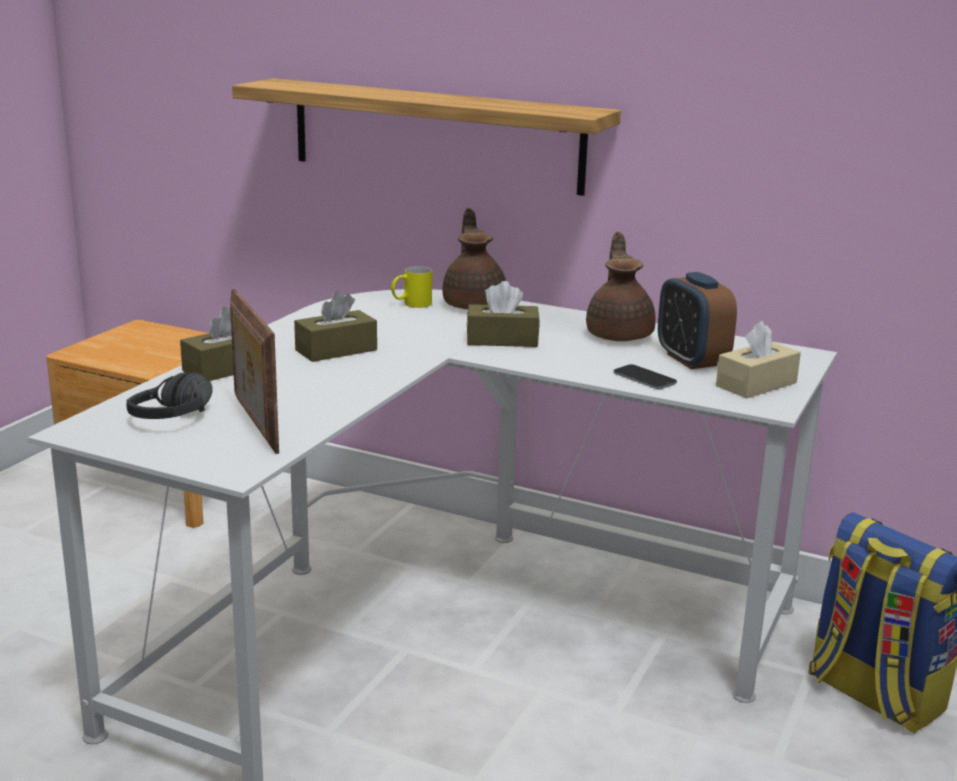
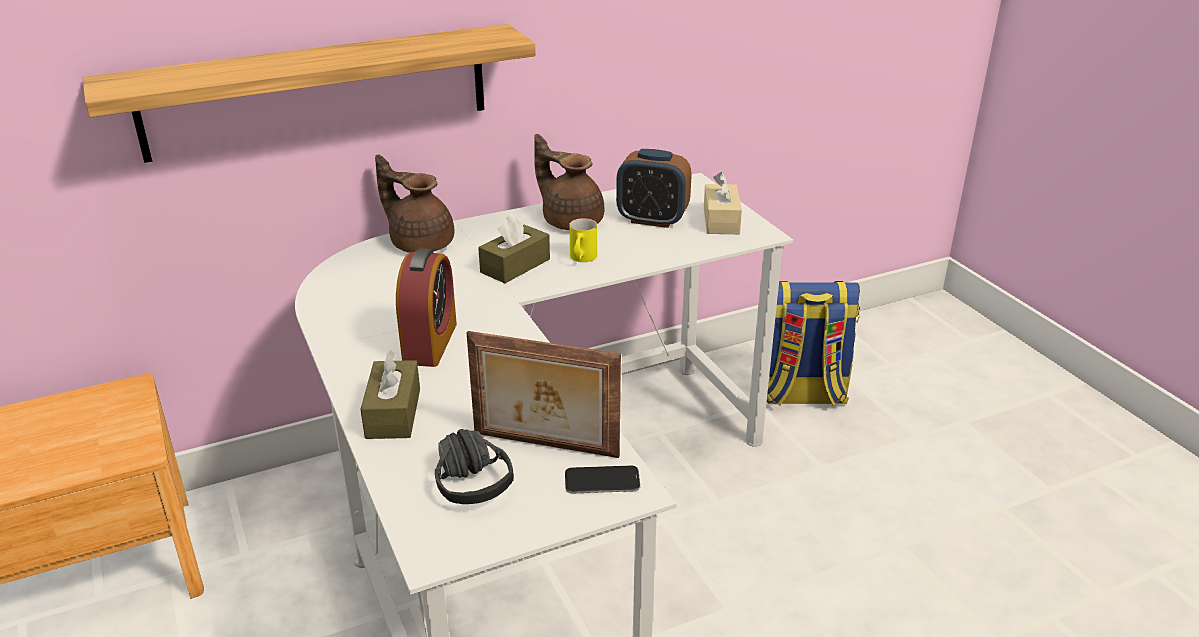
camera: 50 degrees left, 10 degrees up
brown tissue box [294,291,377,362] -> alarm clock [396,249,457,367]
yellow mug [391,266,432,308] -> yellow mug moved to [569,218,597,262]
phone [613,364,677,389] -> phone moved to [565,466,640,493]

